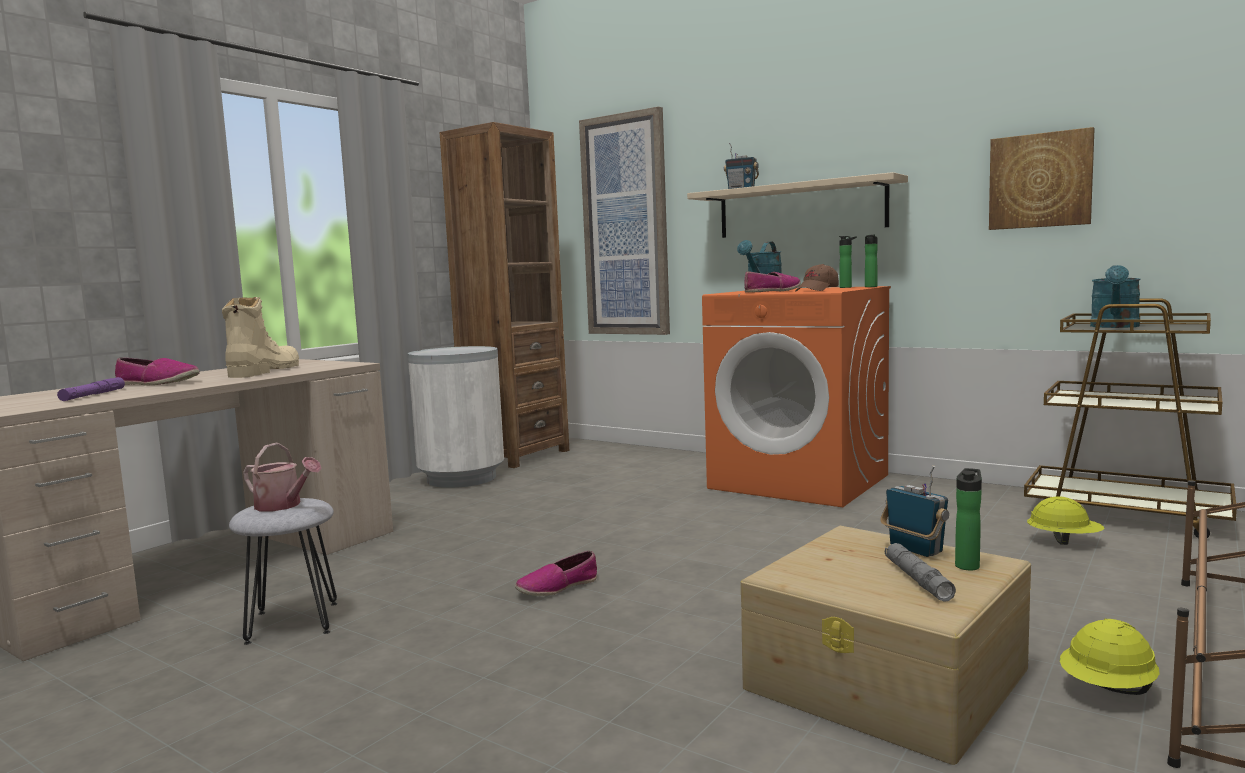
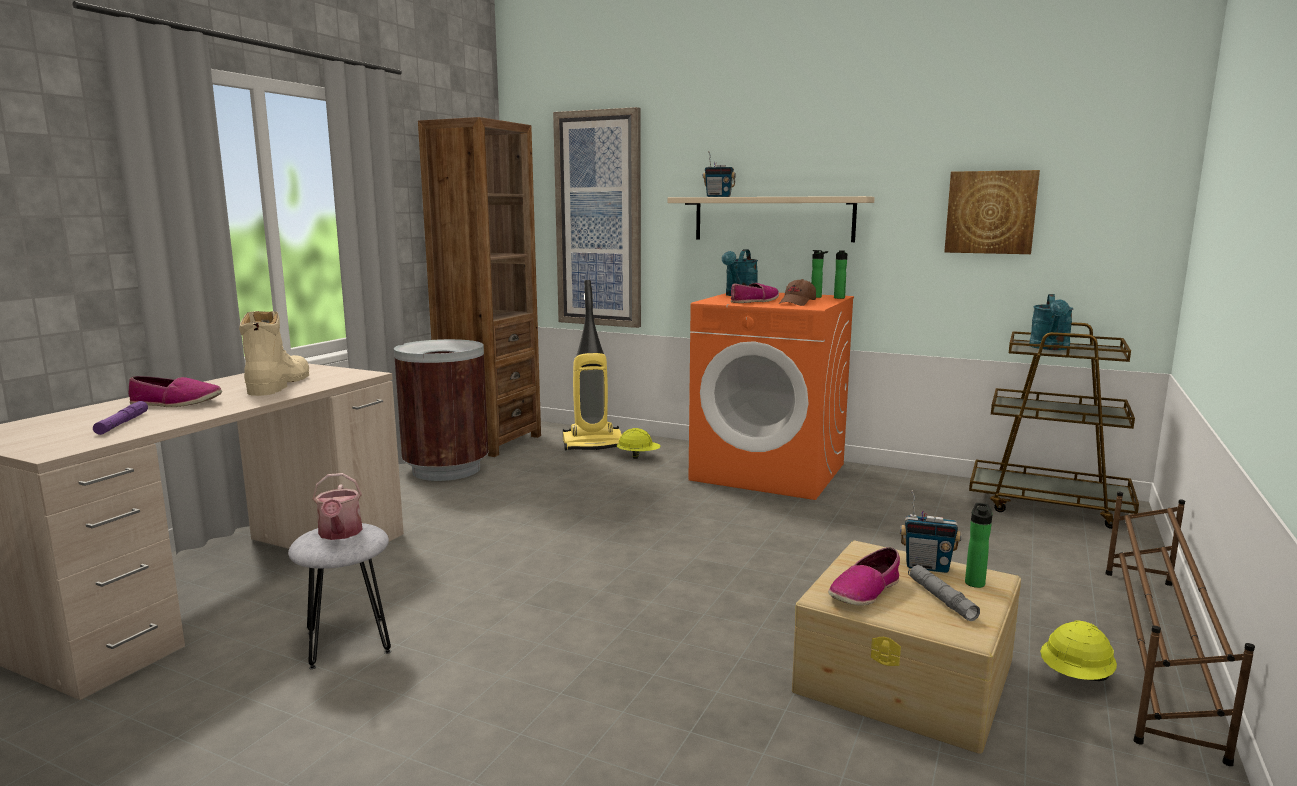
camera: 10 degrees left, 5 degrees up
watering can [243,443,322,512] -> watering can turned 60 degrees clockwise [313,473,362,540]
white trash can [408,346,504,488] -> brown trash can [394,339,489,481]
shoe [515,551,597,596] -> shoe moved to [828,547,900,606]
radio [880,465,949,557] -> radio turned 150 degrees clockwise [900,490,962,573]
yellow hard hat [1027,496,1104,545] -> yellow hard hat moved to [617,428,661,459]
none -> vacuum cleaner [563,280,622,450]

